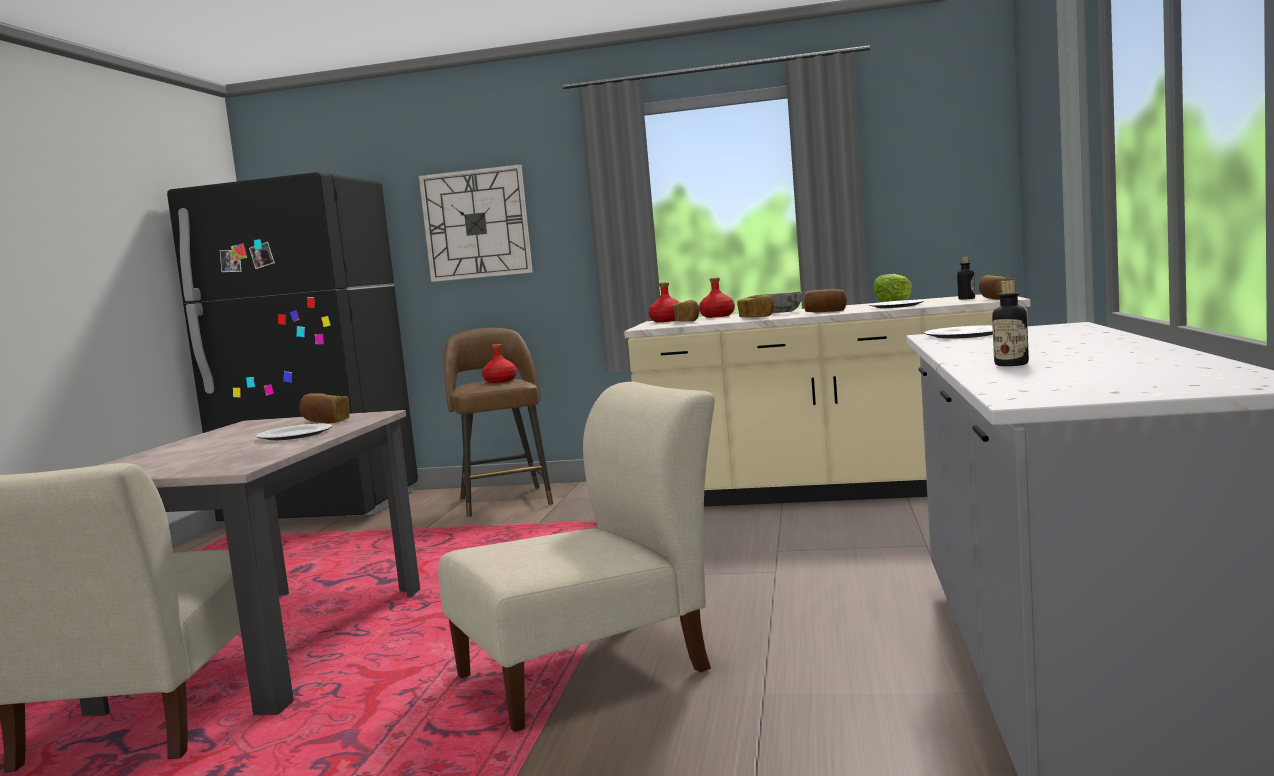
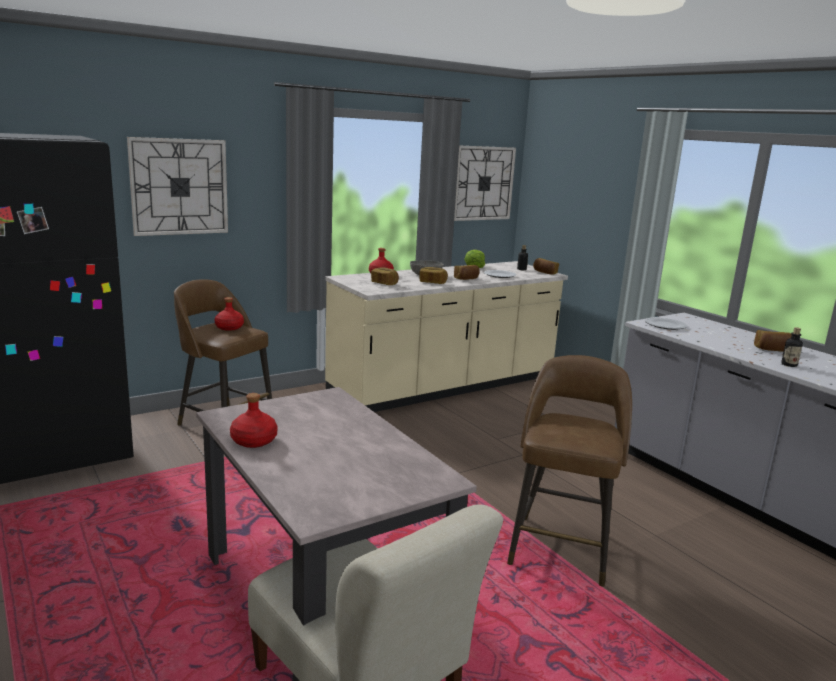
camera: 45 degrees left, 10 degrees up
plate [256,424,332,440] -> none
bread [299,393,350,423] -> bread moved to [754,330,792,351]
beige chair [438,382,715,732] -> brown stool [507,355,632,587]
red bottle [648,282,680,322] -> red bottle moved to [230,393,277,448]
none -> wall clock [454,145,516,221]

